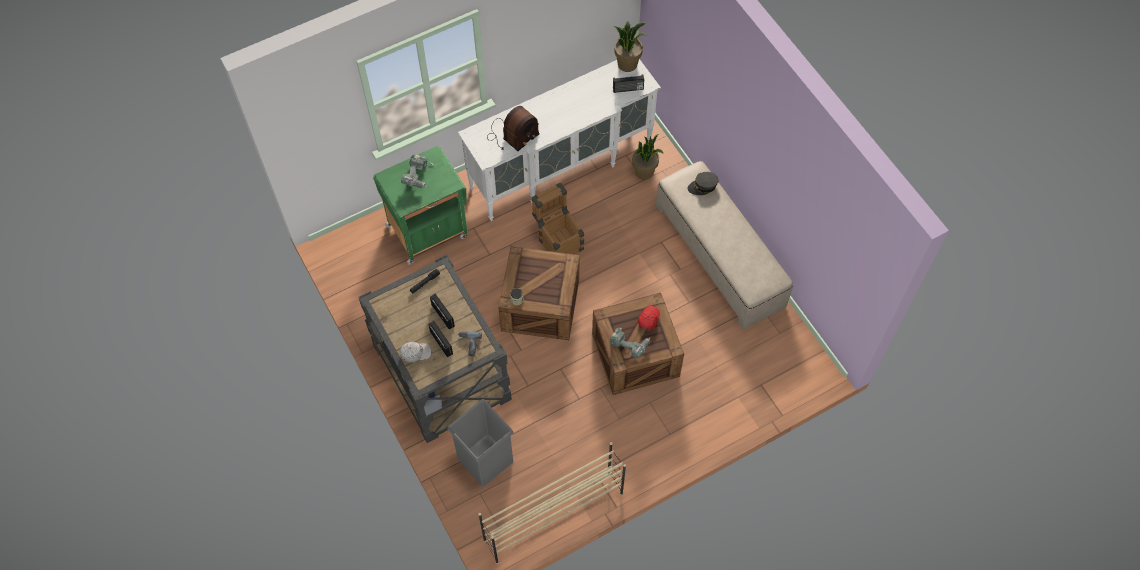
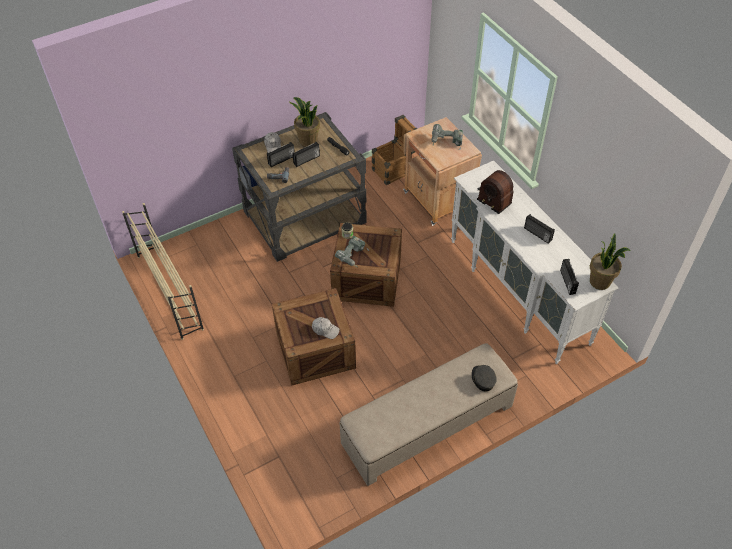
camera: 90 degrees right, 10 degrees down
green cart [373,146,468,264] -> brown cart [403,117,482,226]
grey trash can [447,399,514,487] -> none
crate [532,182,584,254] -> crate moved to [372,115,417,185]
power drill [609,328,651,358] -> power drill moved to [335,236,369,267]
potted plant [632,134,663,180] -> potted plant moved to [288,97,320,147]
red cap [638,306,660,331] -> white cap [312,317,340,339]
none -> radio [524,214,555,244]

